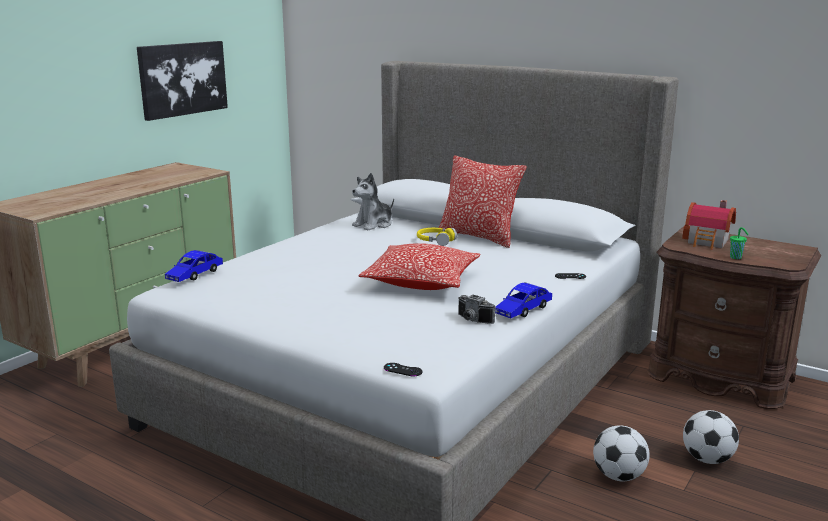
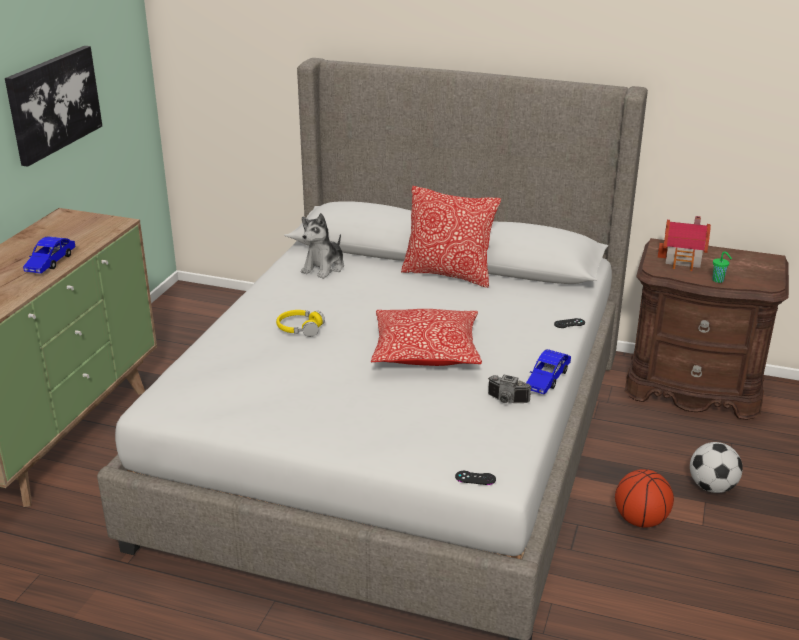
camera: 15 degrees left, 10 degrees up
blue toy car [165,250,223,282] -> blue toy car moved to [23,236,75,274]
yellow headphones [417,228,457,246] -> yellow headphones moved to [276,310,325,337]
football [593,425,650,481] -> basketball [615,469,674,528]

